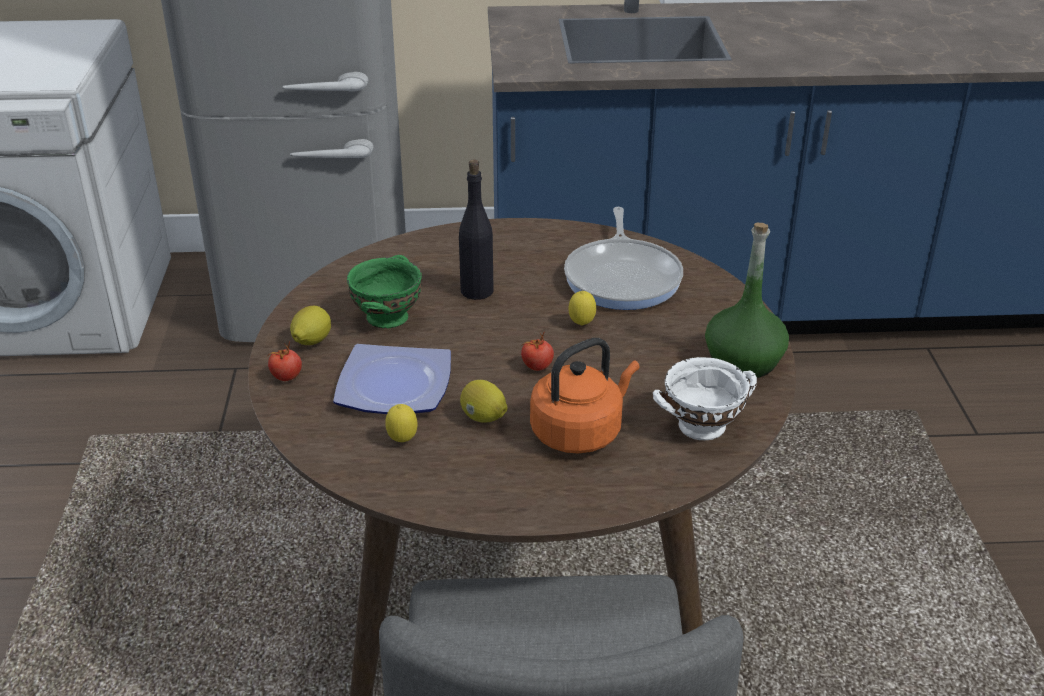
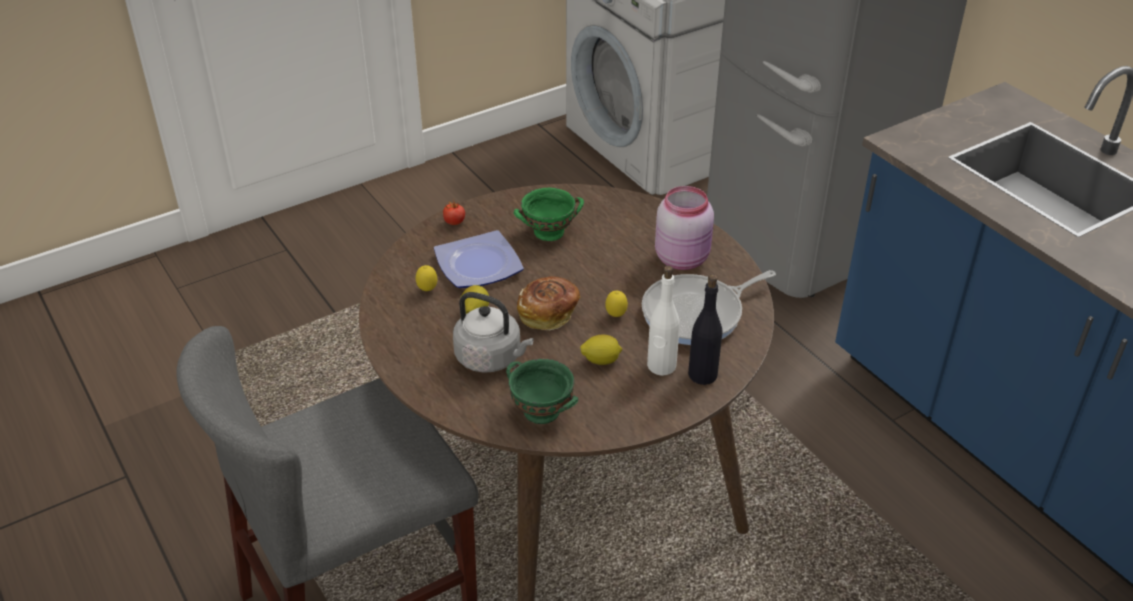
camera: 60 degrees right, 5 degrees up
lemon [290,306,331,345] -> lemon moved to [580,335,622,365]
black bottle [459,159,493,300] -> black bottle moved to [688,274,722,385]
tomato [521,331,554,371] -> bread [517,276,581,330]
orange kettle [530,338,640,453] -> grey kettle [453,292,534,373]
white bowl [653,357,757,440] -> green bowl [506,359,578,424]
green bottle [705,222,789,379] -> none
none -> white bottle [647,266,680,376]
none -> pink jar [655,186,714,270]

